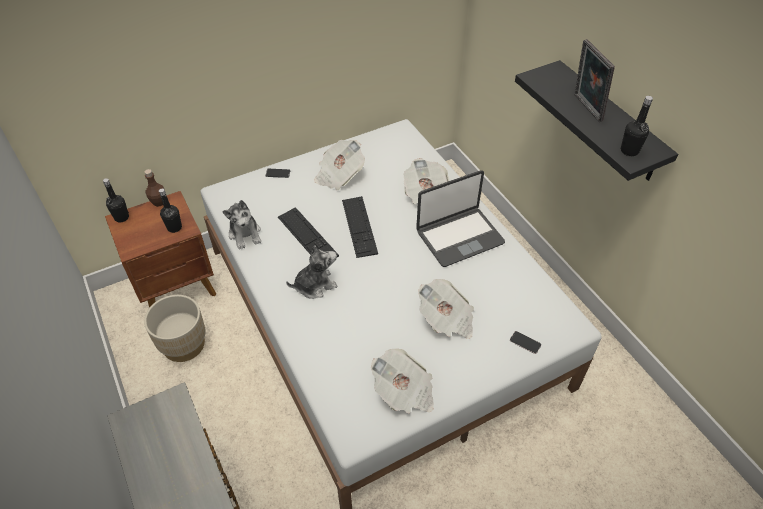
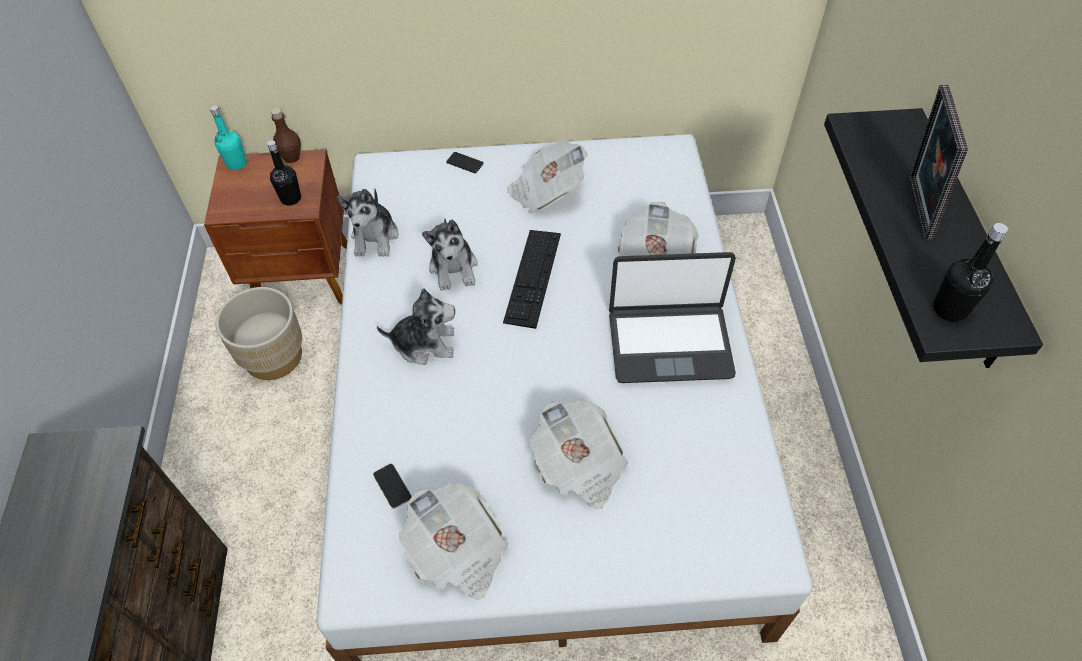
camera: 25 degrees right, 5 degrees up
black bottle [103,178,129,222] -> turquoise bottle [210,105,247,170]
keyboard [278,207,339,257] -> plush toy [422,219,478,291]
phone [510,331,541,354] -> phone moved to [373,464,412,509]

